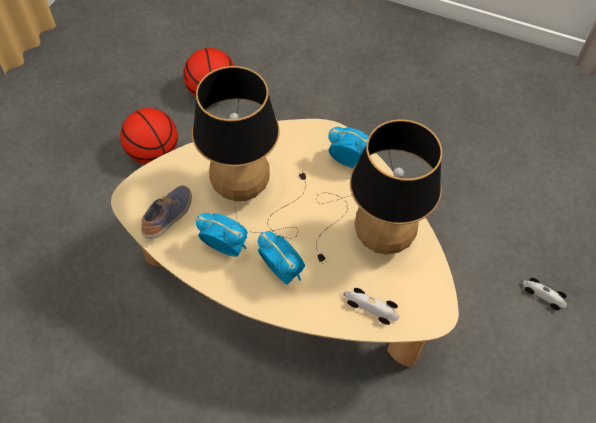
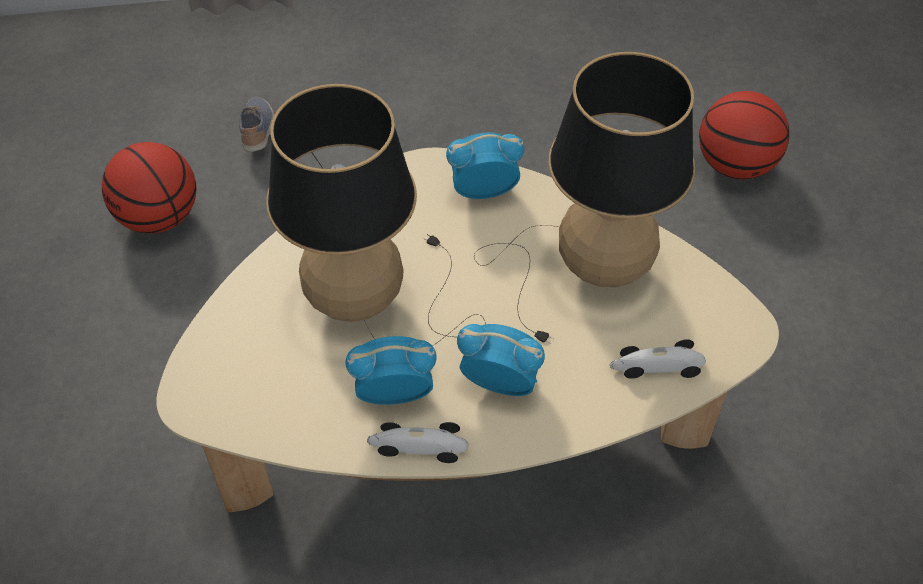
camera: 30 degrees left, 5 degrees down
basketball [120,108,178,164] -> basketball moved to [699,91,790,179]
shoe [141,186,192,239] -> shoe moved to [239,97,274,152]
toy car [522,278,567,310] -> toy car moved to [367,422,468,463]

